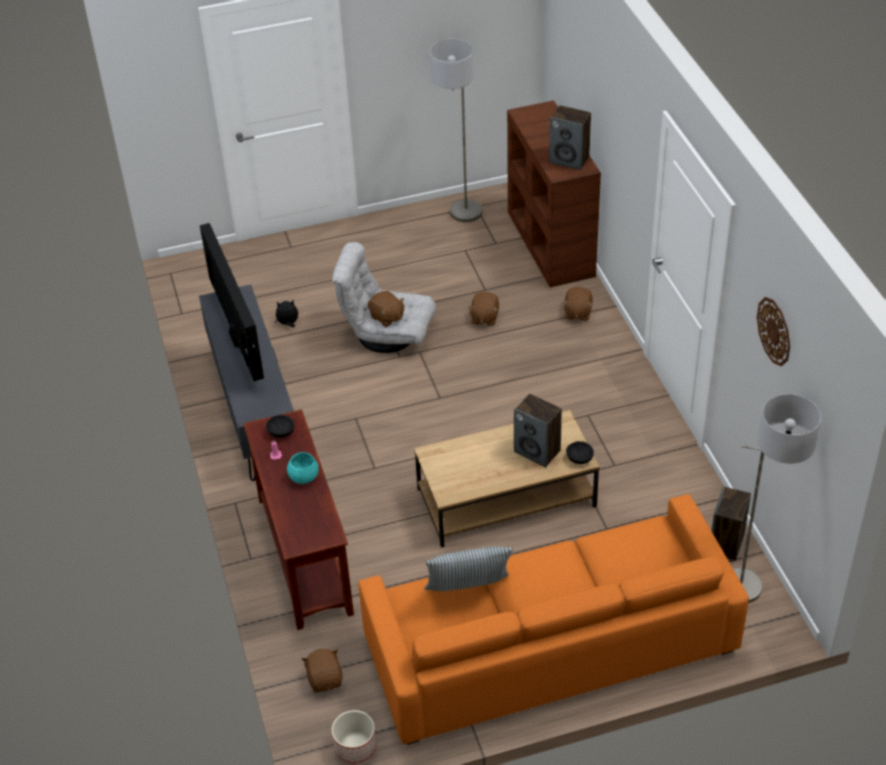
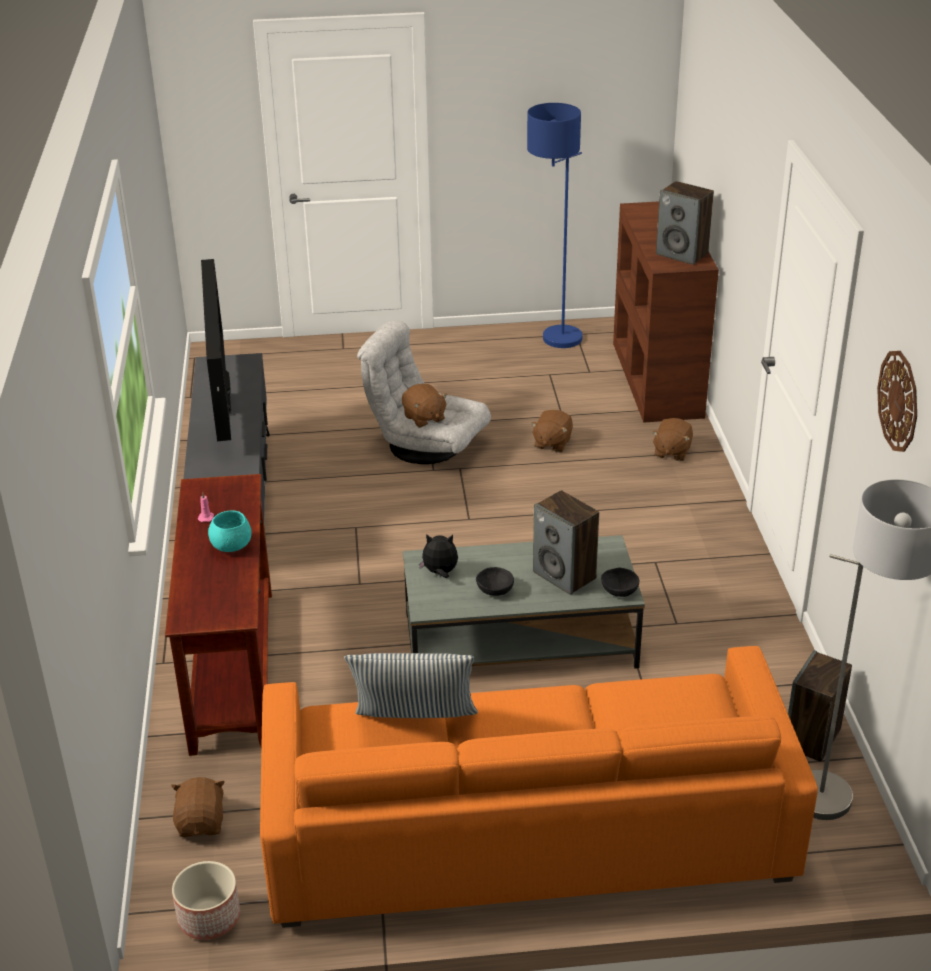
camera: 10 degrees right, 10 degrees down
black bowl [266,415,294,438] -> black bowl moved to [476,567,514,596]
plush toy [275,300,298,327] -> plush toy moved to [419,534,458,578]
brown coffee table [414,410,600,547] -> grey coffee table [403,535,645,669]
grey floor lamp [430,39,482,222] -> blue floor lamp [527,103,583,348]

